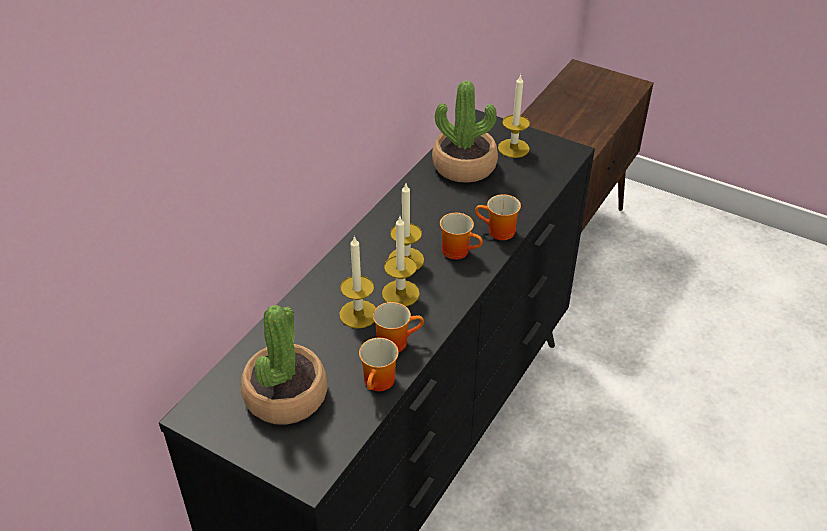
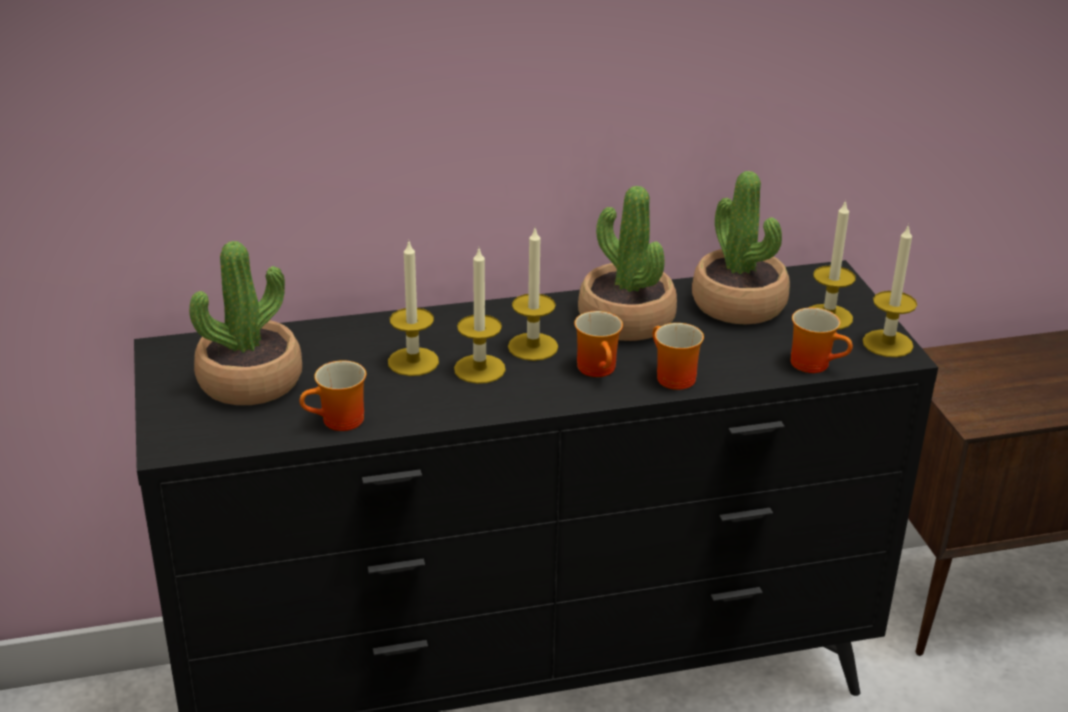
camera: 45 degrees right, 10 degrees down
mug [373,302,424,352] -> mug moved to [791,308,853,373]
none -> potted plant [578,186,677,341]
none -> candle [863,224,917,357]

